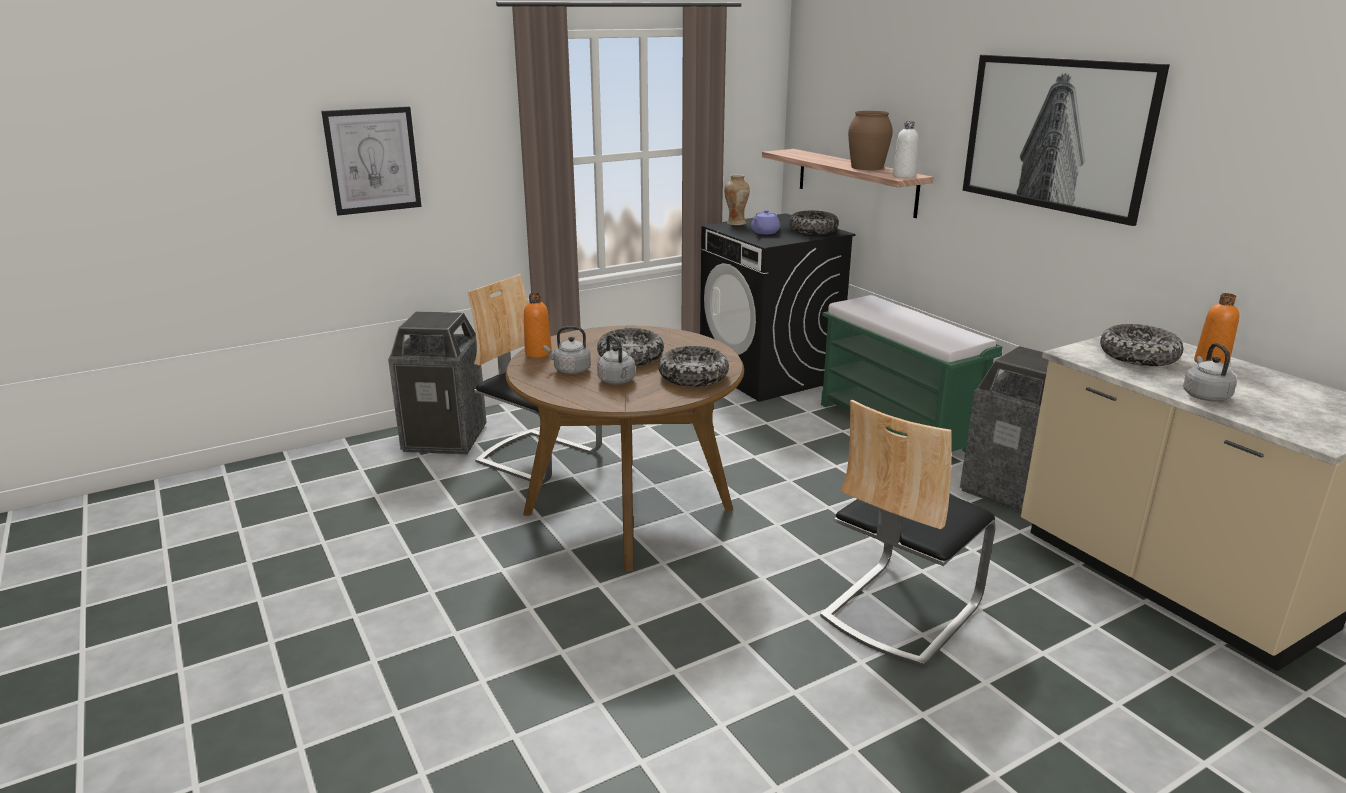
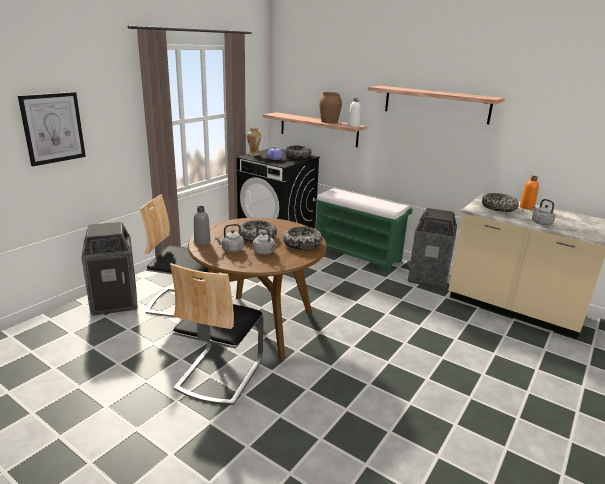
camera: 25 degrees left, 0 degrees up
orange bottle [524,293,552,358] -> grey bottle [194,206,211,245]
chair [820,400,996,667] -> chair moved to [170,263,264,405]
picture [962,55,1170,226] -> shelf [368,86,505,124]

